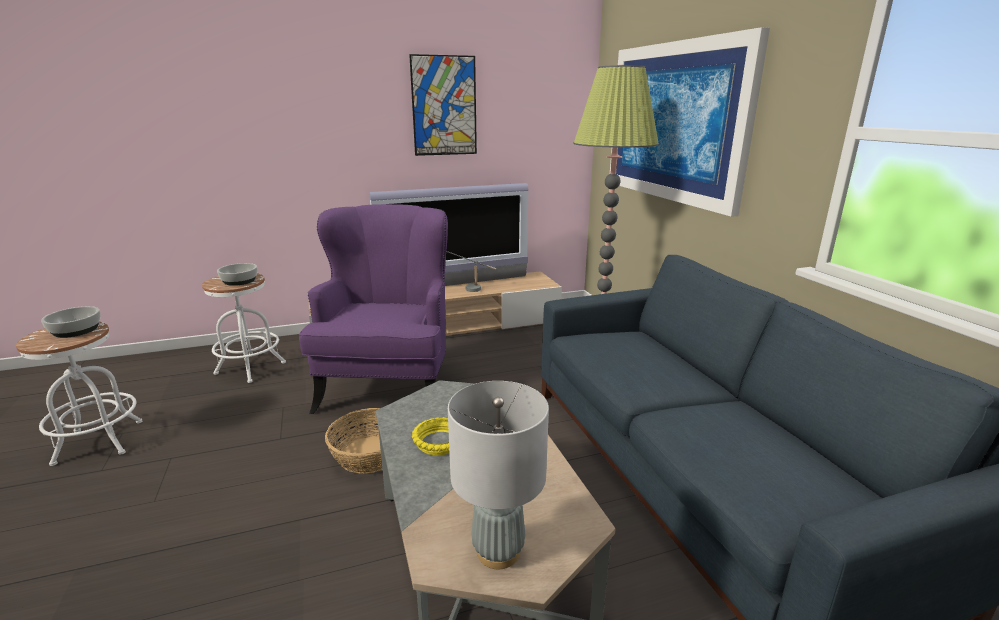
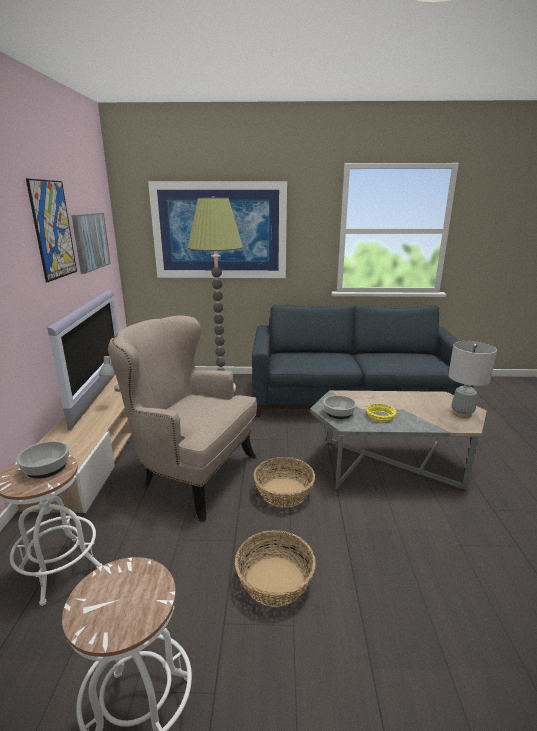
camera: 70 degrees left, 0 degrees up
bowl [41,306,101,338] -> bowl moved to [323,395,357,419]
purple armchair [299,204,448,414] -> beige armchair [108,315,257,522]
none -> picture [71,213,111,274]
none -> basket [235,530,316,607]

